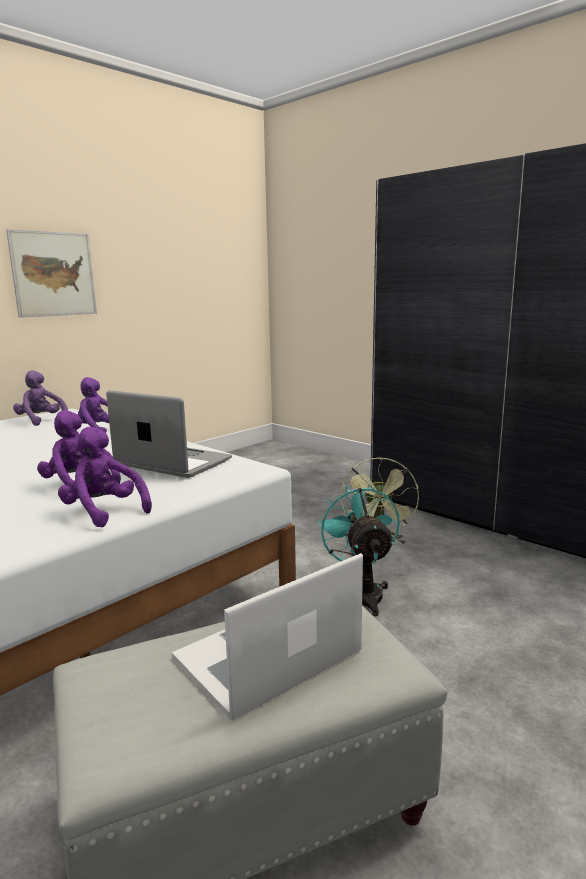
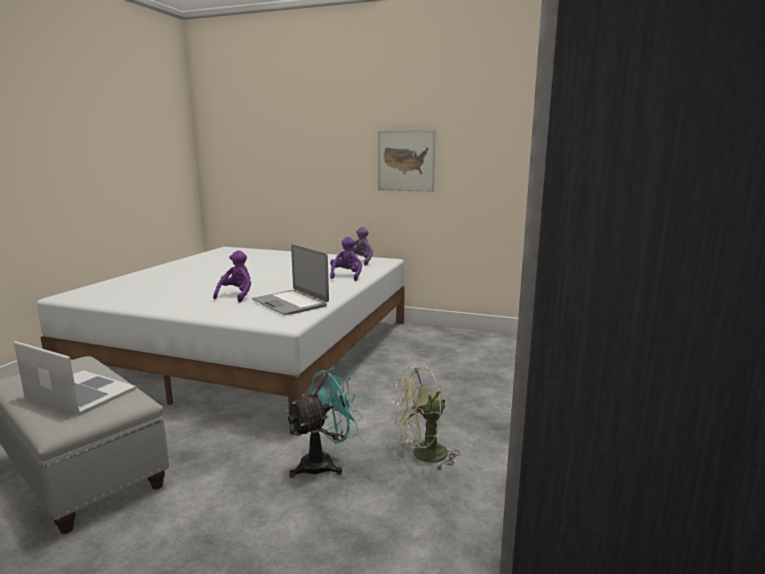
camera: 65 degrees right, 0 degrees up
purple plush toy [58,427,152,527] -> none
laptop [106,390,232,478] -> laptop turned 135 degrees clockwise [252,244,329,315]

